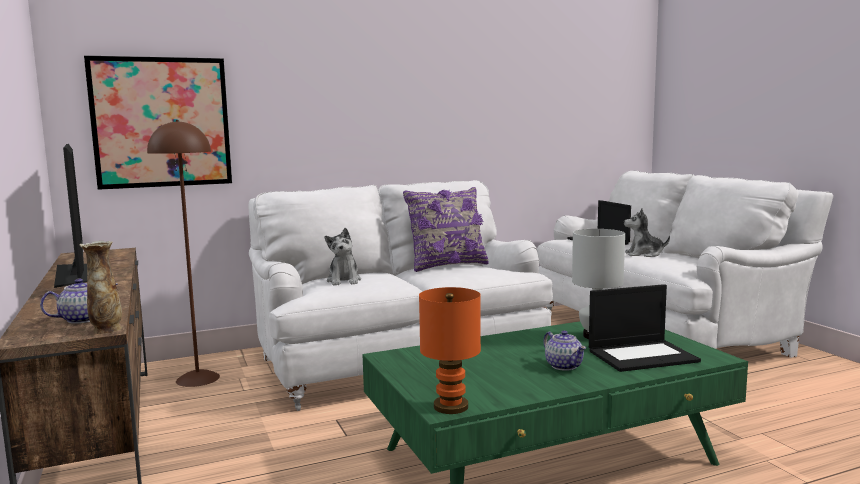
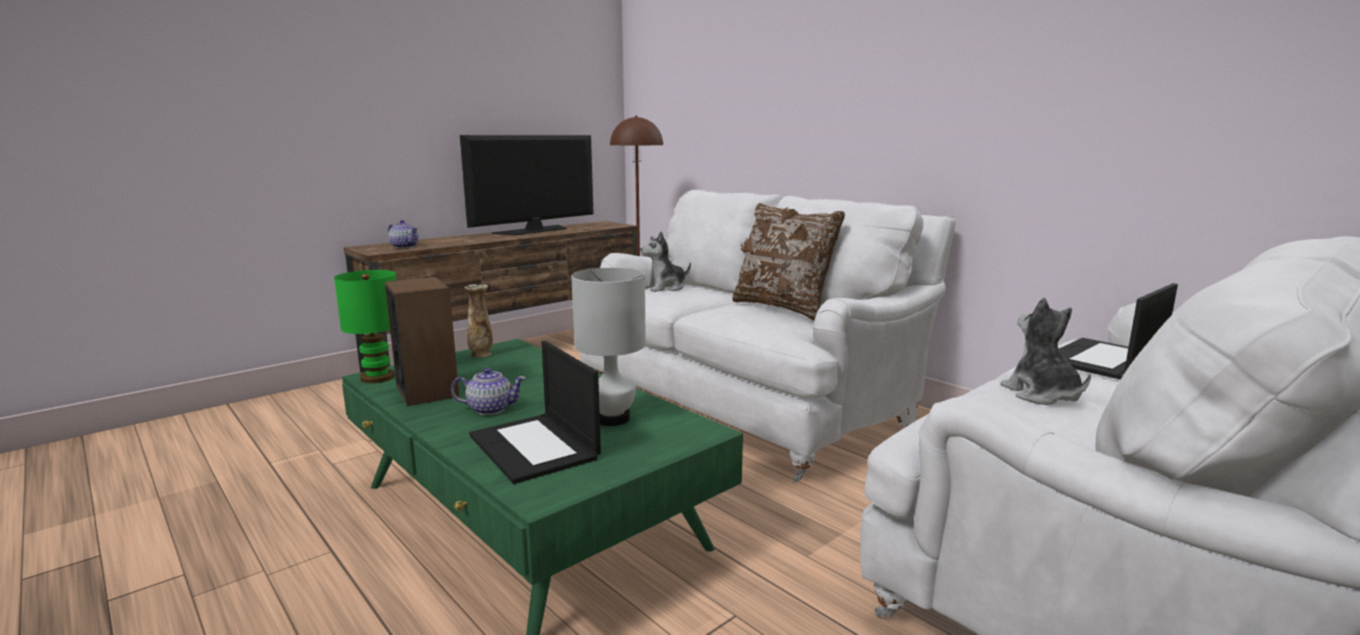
camera: 70 degrees right, 5 degrees up
vase [80,241,122,334] -> vase moved to [464,284,493,358]
picture [84,56,232,190] -> none
purple pillow [403,187,489,272] -> brown pillow [732,203,845,321]
orange table lamp [419,287,481,414] -> green table lamp [334,270,396,383]
teapot [544,330,586,371] -> teapot turned 135 degrees counterclockwise [451,368,526,415]
none -> speaker [385,277,459,406]

